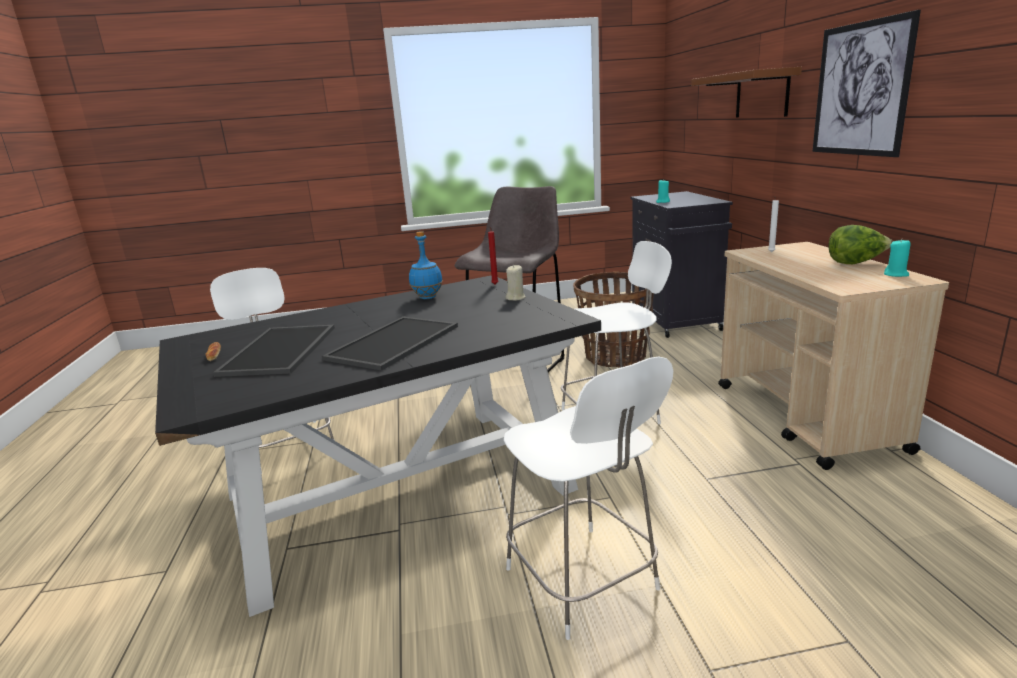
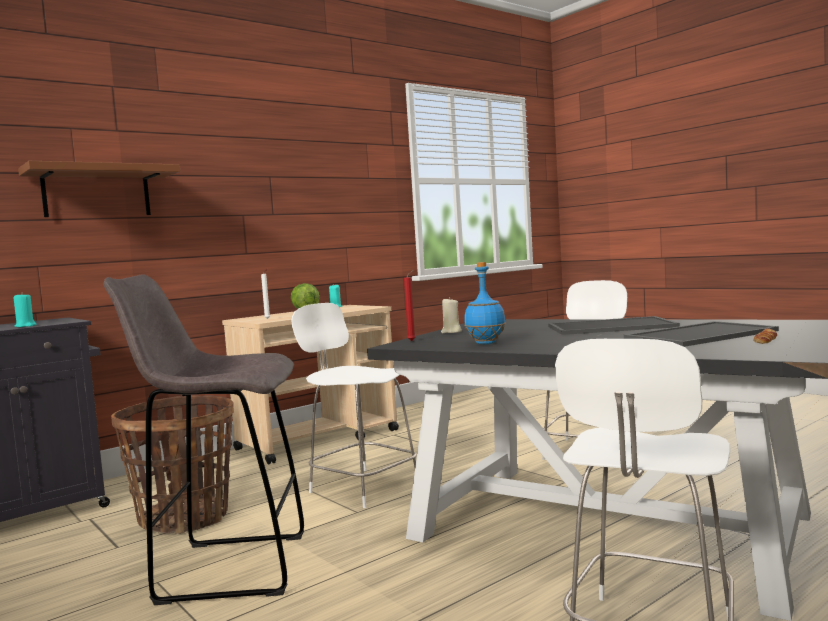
camera: 120 degrees left, 15 degrees down
picture [812,10,921,157] -> none

